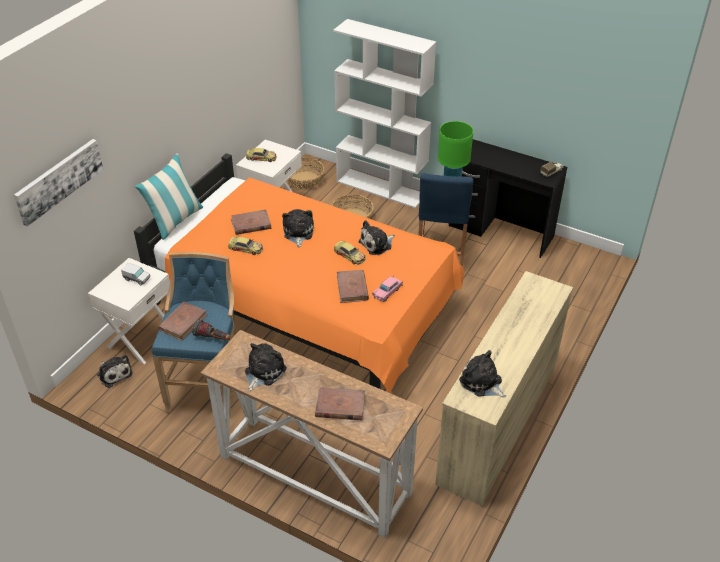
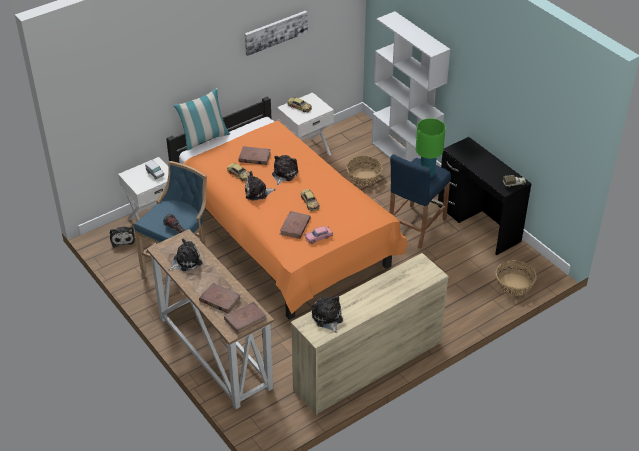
camera: 25 degrees right, 0 degrees up
picture [14,139,103,226] -> picture moved to [245,11,308,56]
brown book [158,302,208,341] -> brown book moved to [224,301,267,334]
basket [288,157,324,189] -> basket moved to [496,260,537,295]
plush toy [358,220,395,255] -> plush toy moved to [245,171,276,201]

